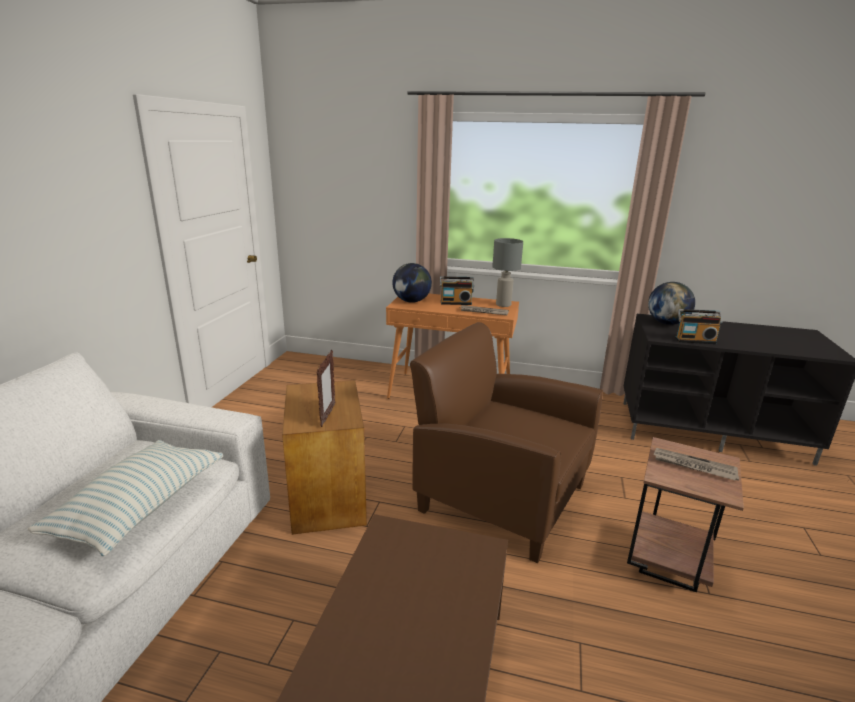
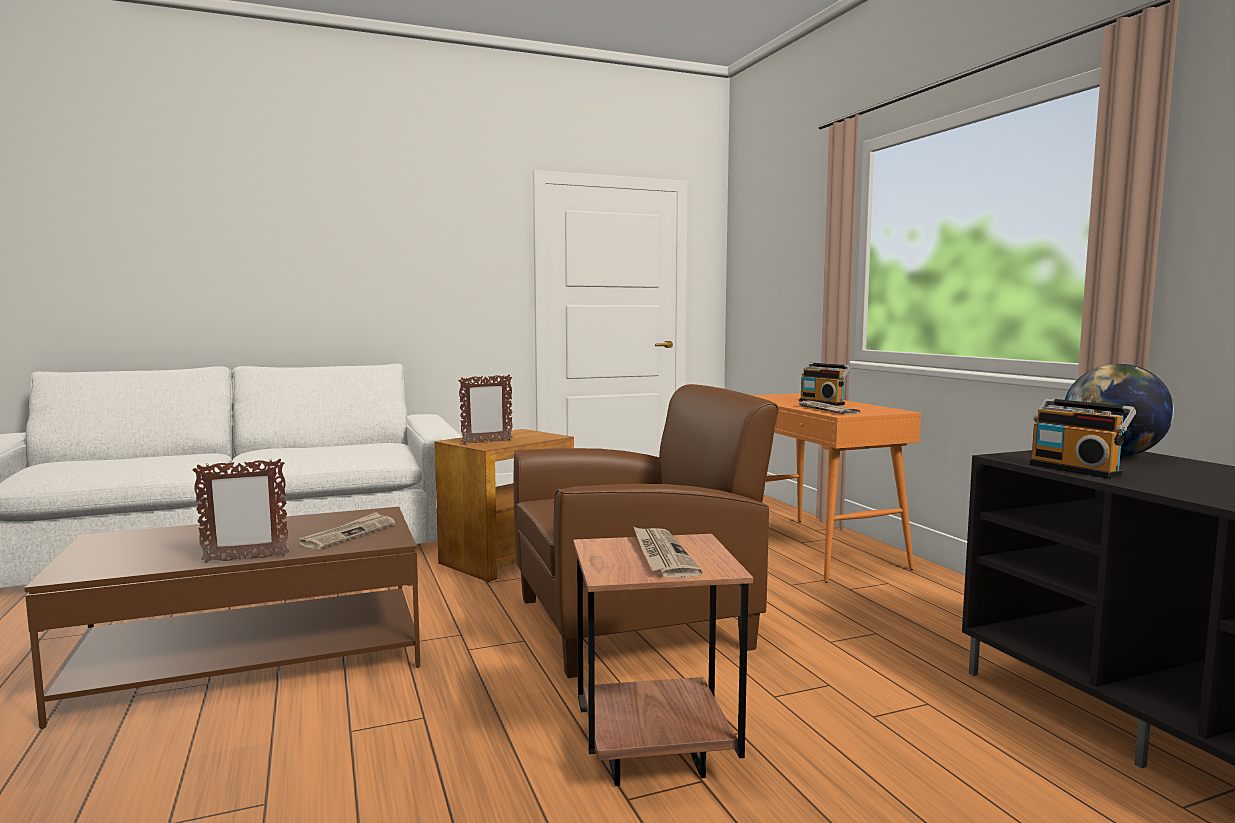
camera: 55 degrees right, 15 degrees down
pillow [28,440,223,556] -> none
globe [392,263,432,303] -> none
brown armchair [410,322,603,563] -> brown armchair turned 75 degrees clockwise [513,384,779,678]
grey table lamp [492,238,523,307] -> none
none -> picture frame [193,458,289,563]
none -> newspaper [299,512,395,550]

